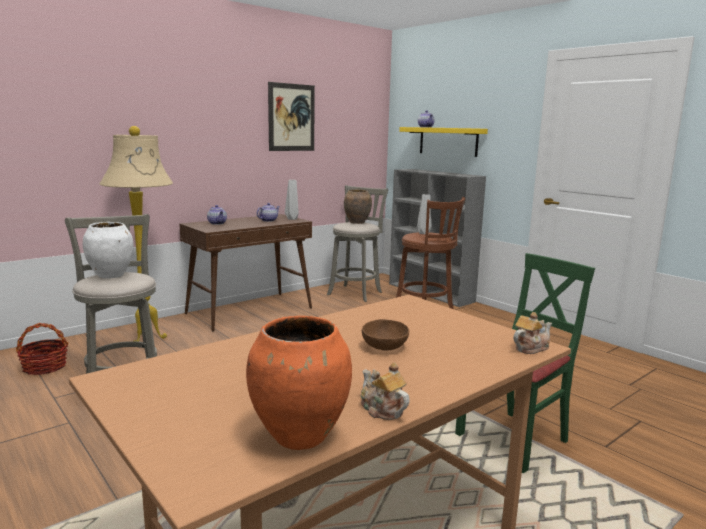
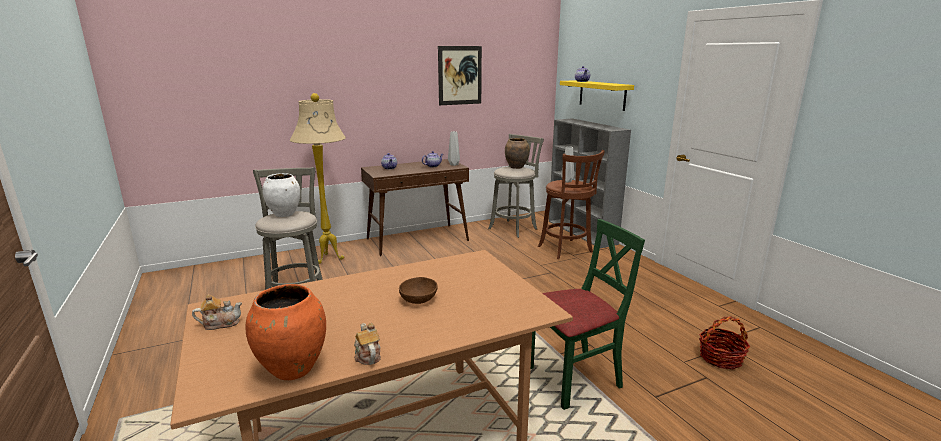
camera: 15 degrees right, 5 degrees up
basket [16,323,69,375] -> basket moved to [699,317,750,369]
teapot [513,312,552,354] -> teapot moved to [192,294,242,330]

